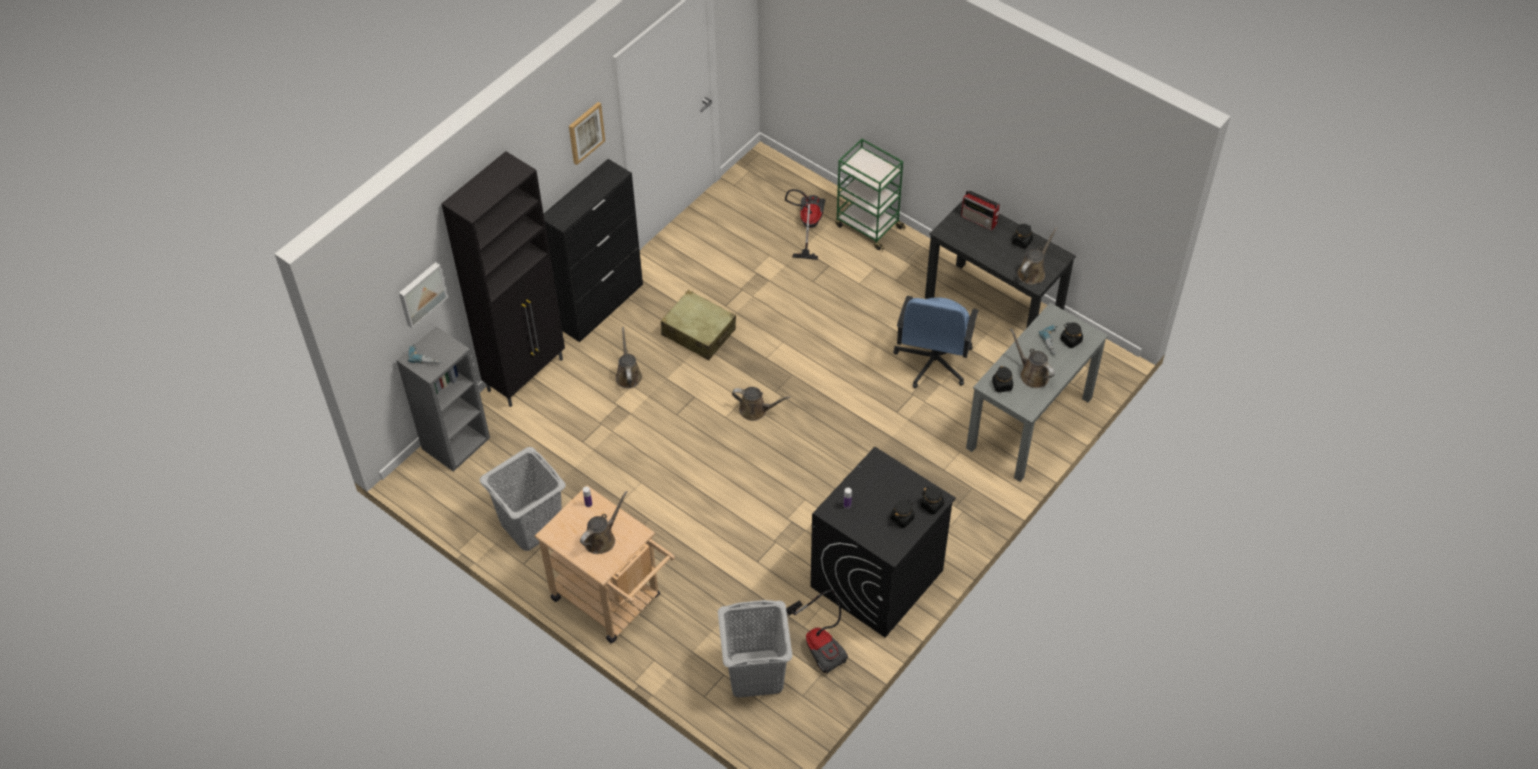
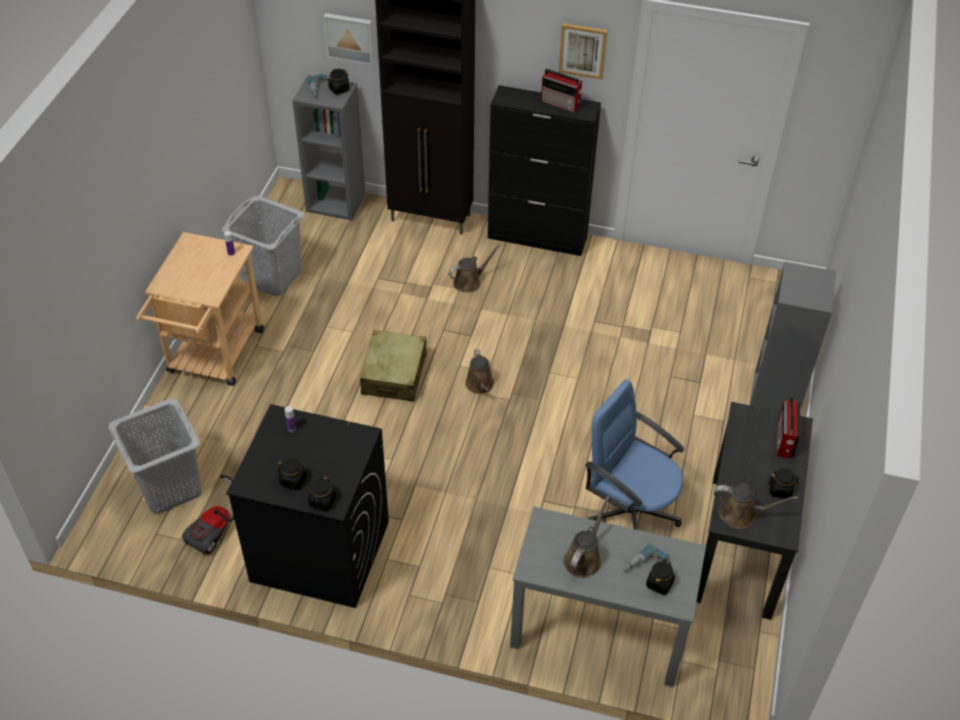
camera: 65 degrees right, 5 degrees down
brown watering can [580,491,627,554] -> none
beige suitcase [661,290,736,360] -> beige suitcase moved to [360,330,427,402]
vacuum cleaner [784,189,825,260] -> none
green cart [835,139,905,250] -> grey bookcase [750,261,836,412]
blue office chair [893,296,979,388] -> blue office chair turned 45 degrees clockwise [585,380,684,530]
black jar [992,366,1013,392] -> black jar moved to [327,69,350,95]
none -> radio [541,69,582,113]

